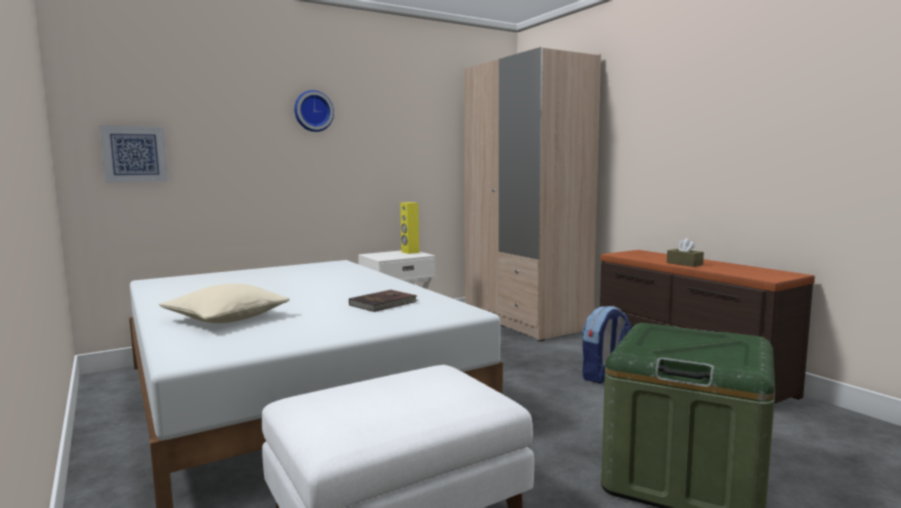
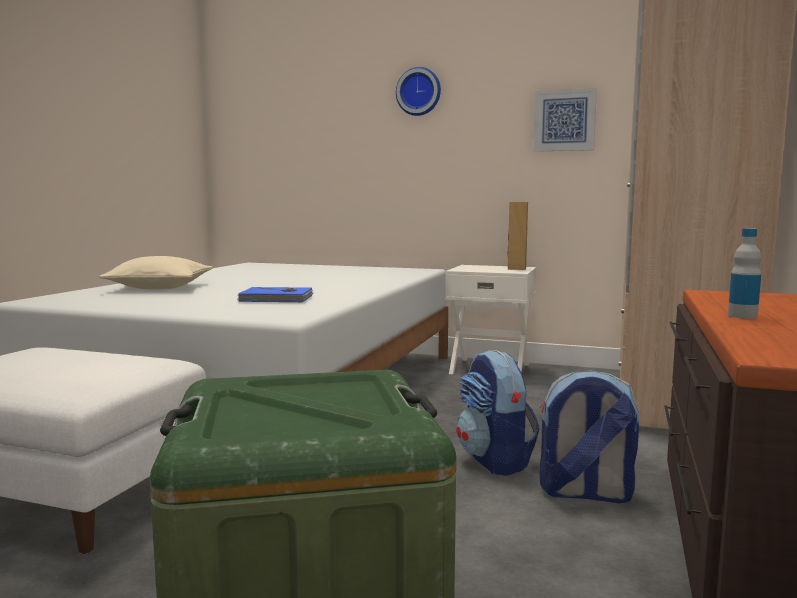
camera: 50 degrees right, 0 degrees up
picture [100,125,168,183] -> picture moved to [533,88,597,152]
brown book [349,290,418,312] -> blue book [237,287,313,302]
yellow speaker [400,202,419,254] -> brown speaker [508,202,528,270]
brown tissue box [667,238,704,267] -> bottle [728,228,761,319]
none -> backpack [457,350,539,476]

